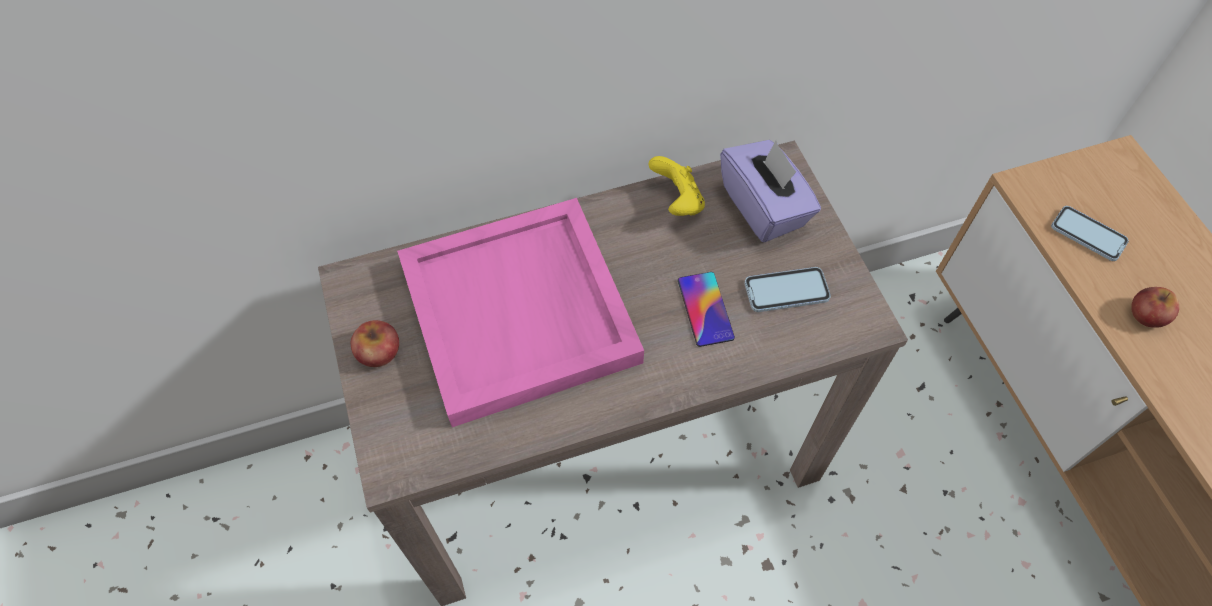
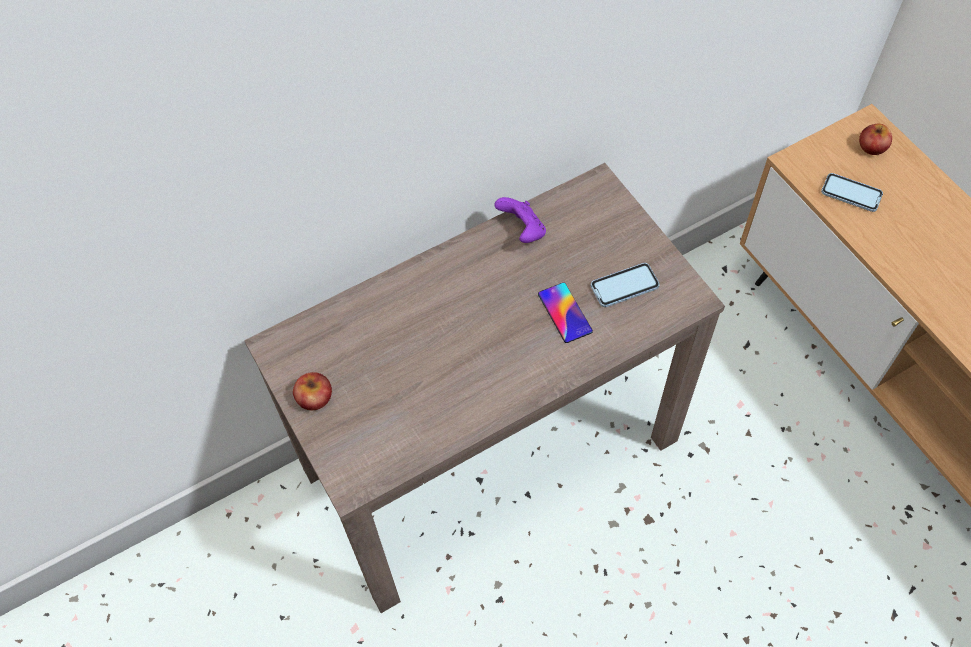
camera: 10 degrees left, 0 degrees up
pink tray [397,198,644,427] -> none
yellow game controller [648,156,705,216] -> purple game controller [495,197,546,243]
purple tissue box [720,140,821,242] -> none
apple [1131,287,1179,328] -> apple moved to [859,124,892,155]

